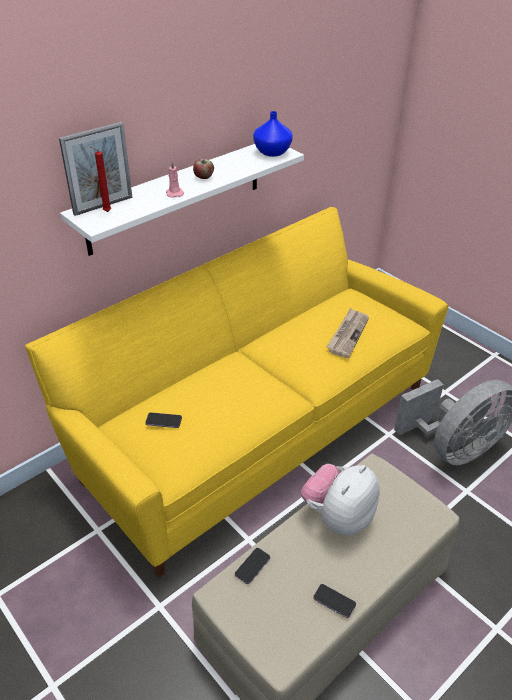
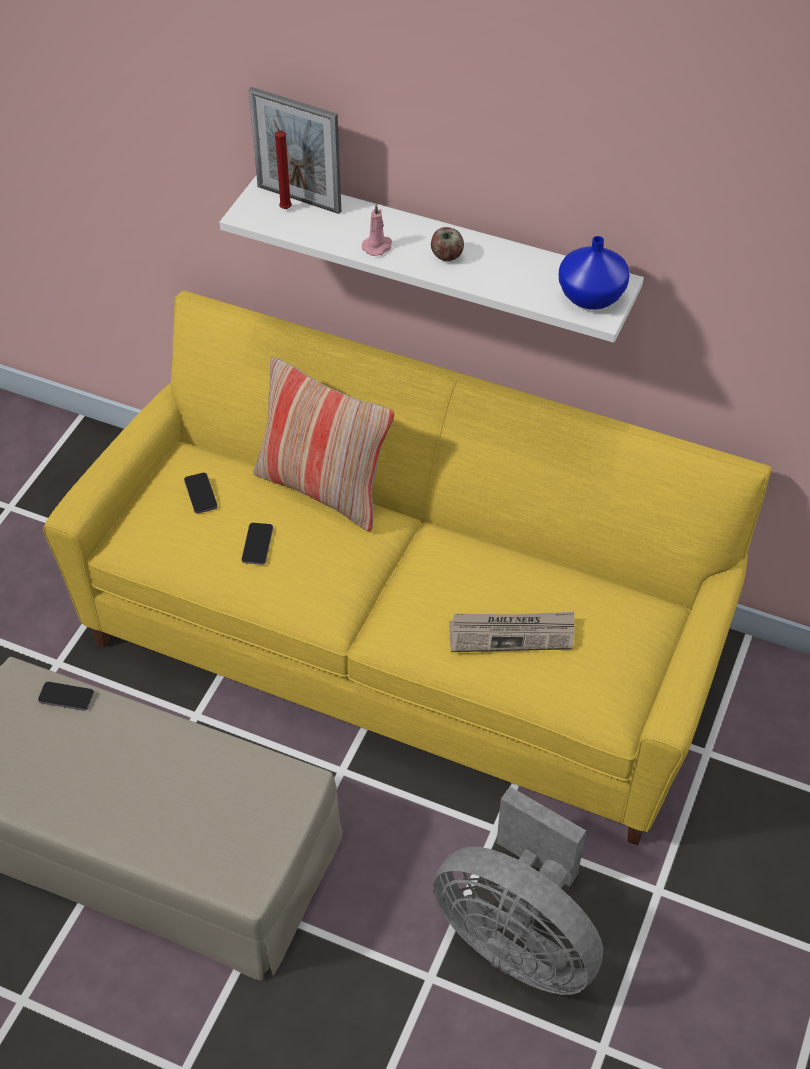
camera: 65 degrees right, 10 degrees up
plush toy [301,464,380,535] -> none
phone [313,584,356,618] -> phone moved to [242,523,273,565]
none -> pillow [253,357,394,531]

